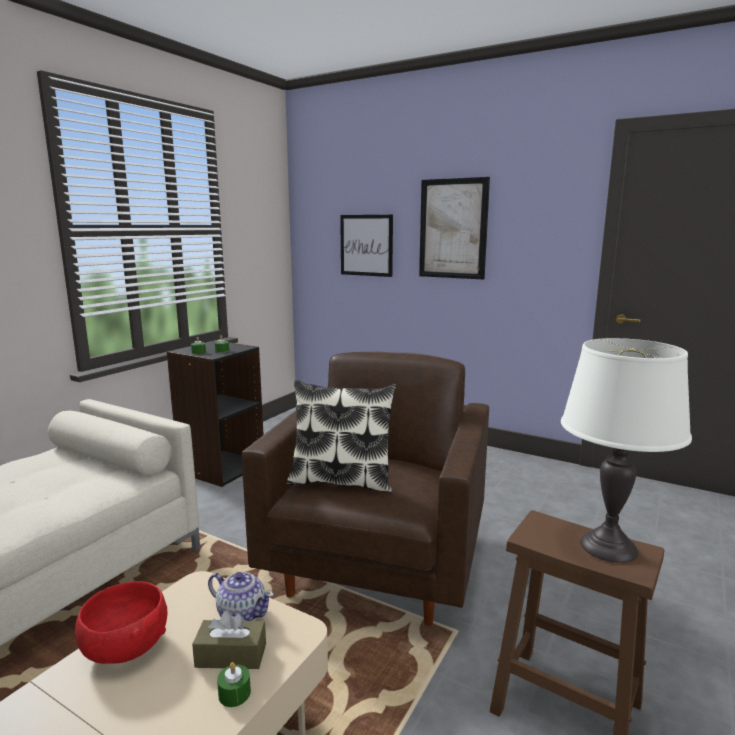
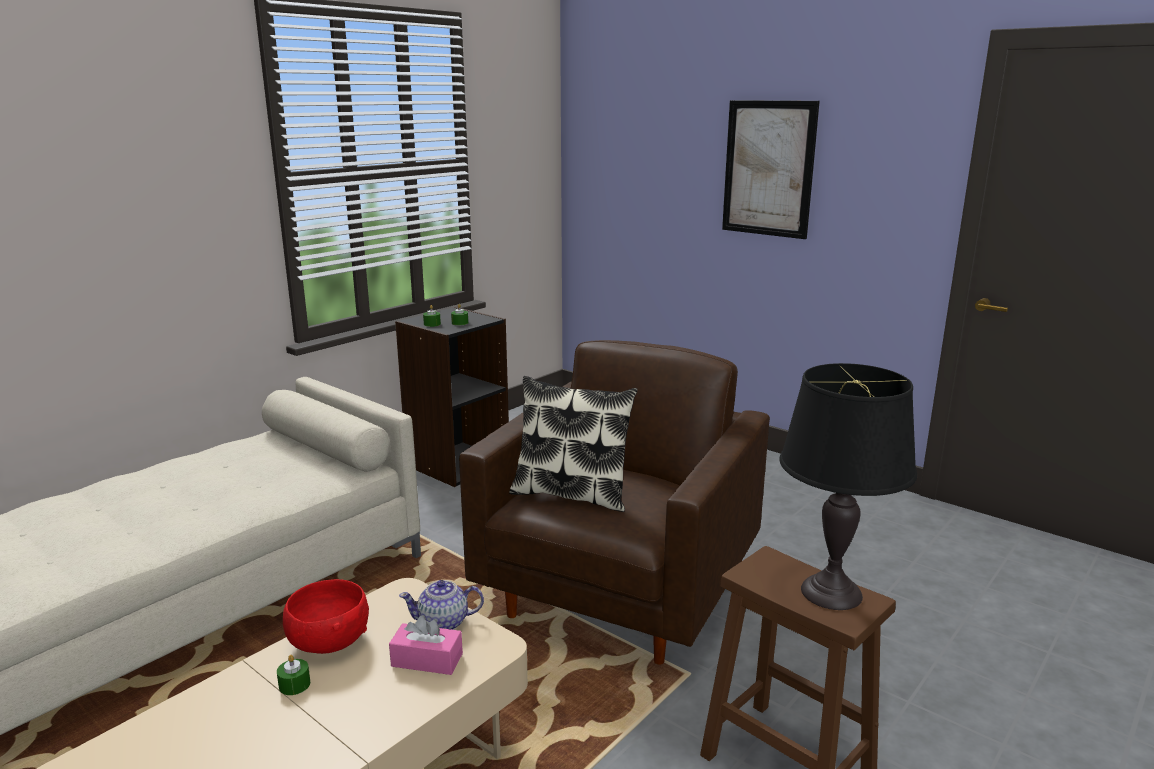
camera: 10 degrees right, 5 degrees up
brown tissue box [192,611,266,669] -> pink tissue box [389,615,463,675]
teapot [208,572,274,621] -> teapot turned 135 degrees clockwise [399,580,484,630]
green candle [217,662,251,707] -> green candle moved to [277,655,310,695]
picture [340,215,393,277] -> none
white table lamp [561,338,692,563] -> black table lamp [779,363,917,610]

